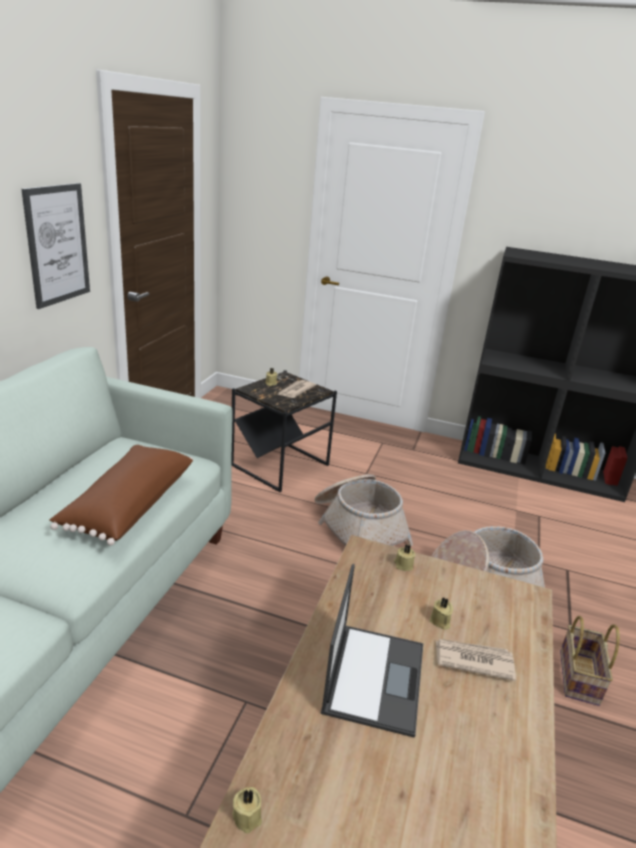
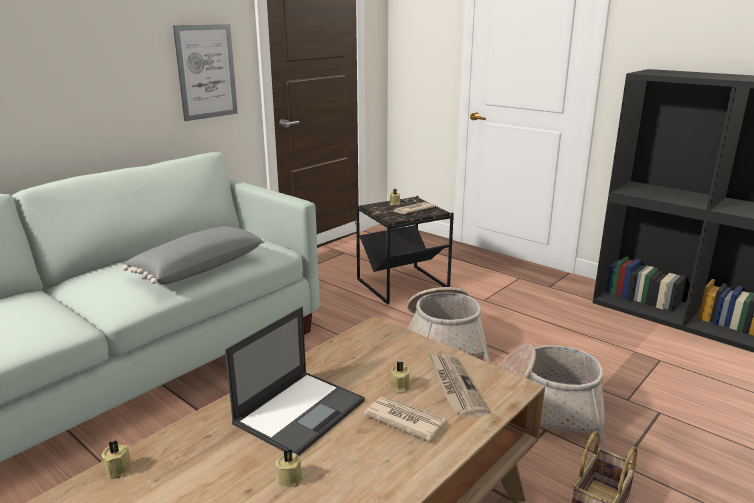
camera: 25 degrees right, 5 degrees down
brown pillow [50,445,193,546] -> grey pillow [122,226,265,285]
beige candle [394,544,415,571] -> beige candle moved to [276,449,303,487]
none -> newspaper [429,354,490,418]

